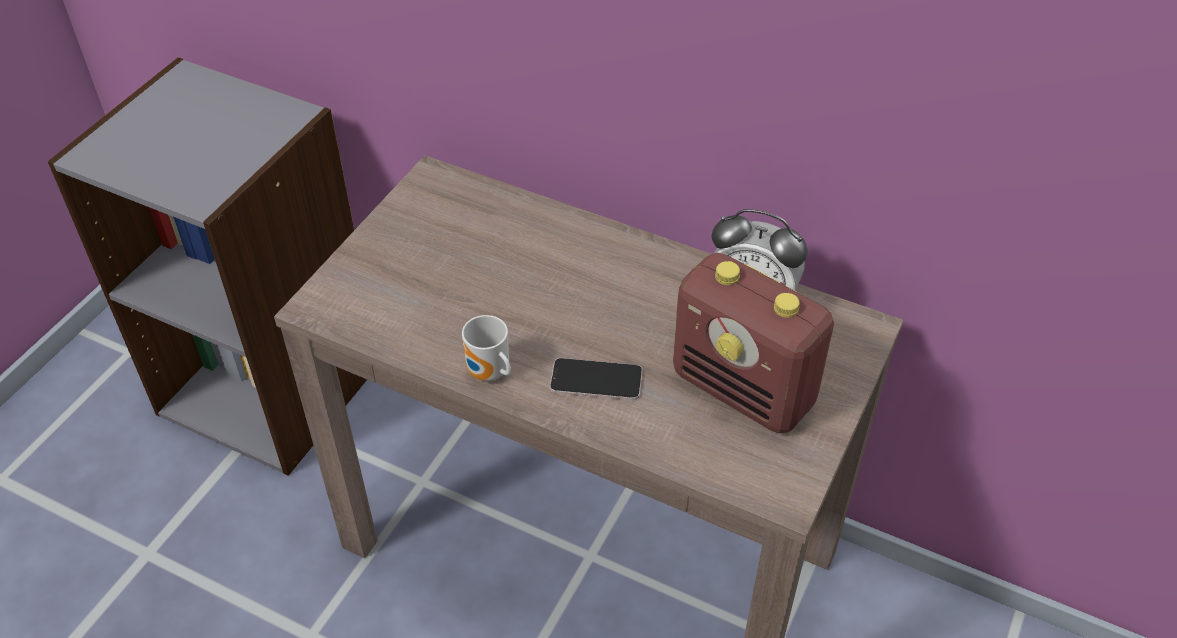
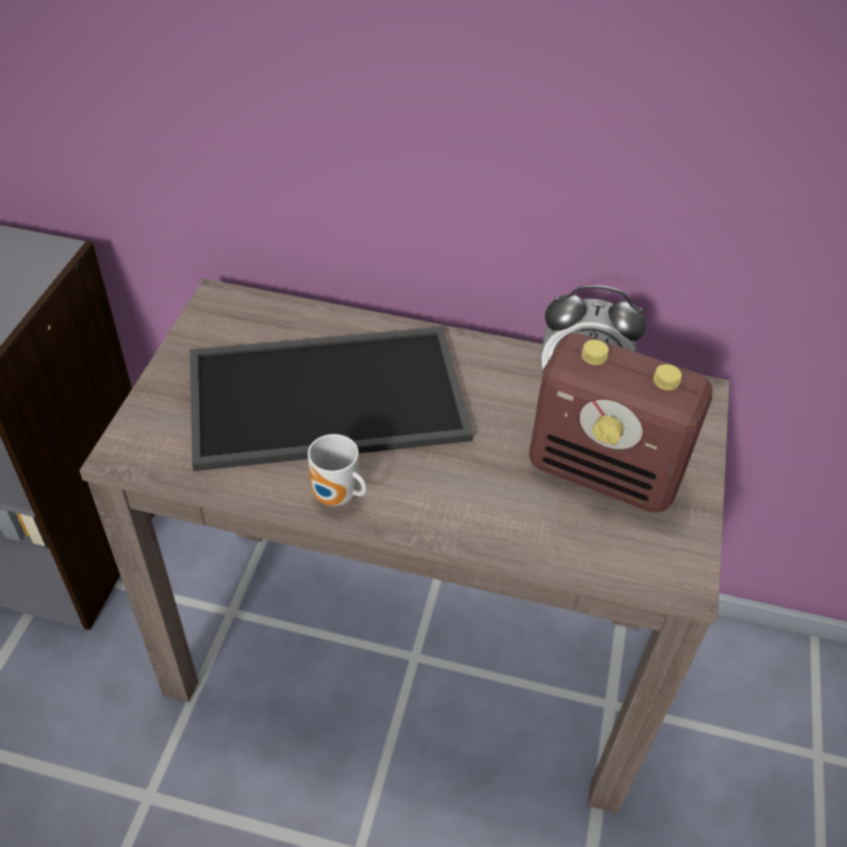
camera: 15 degrees left, 0 degrees up
phone [550,358,642,400] -> none
none -> tray [190,327,473,471]

